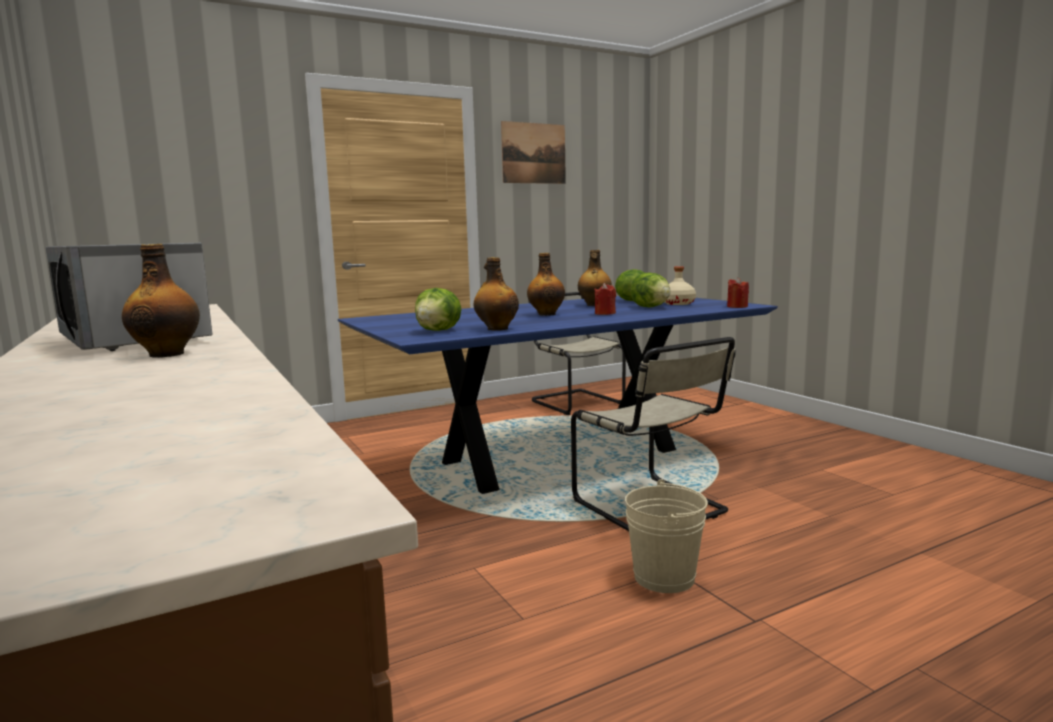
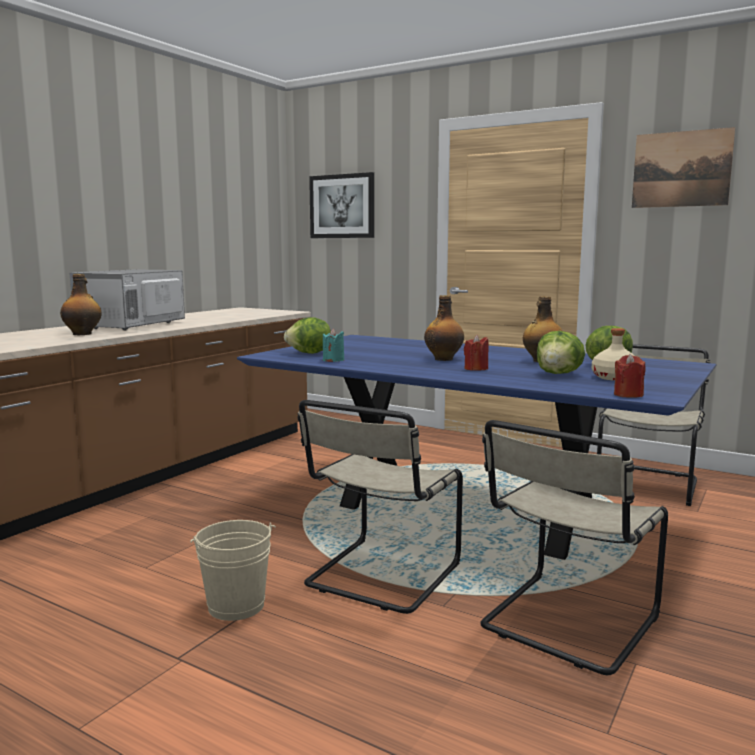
camera: 60 degrees right, 0 degrees up
bottle [474,257,519,331] -> turquoise candle [323,329,344,362]
none -> picture [309,172,374,238]
none -> beige chair [480,420,668,675]

